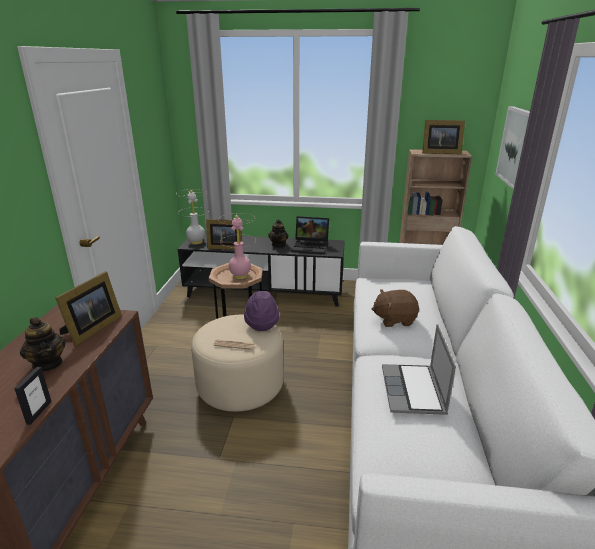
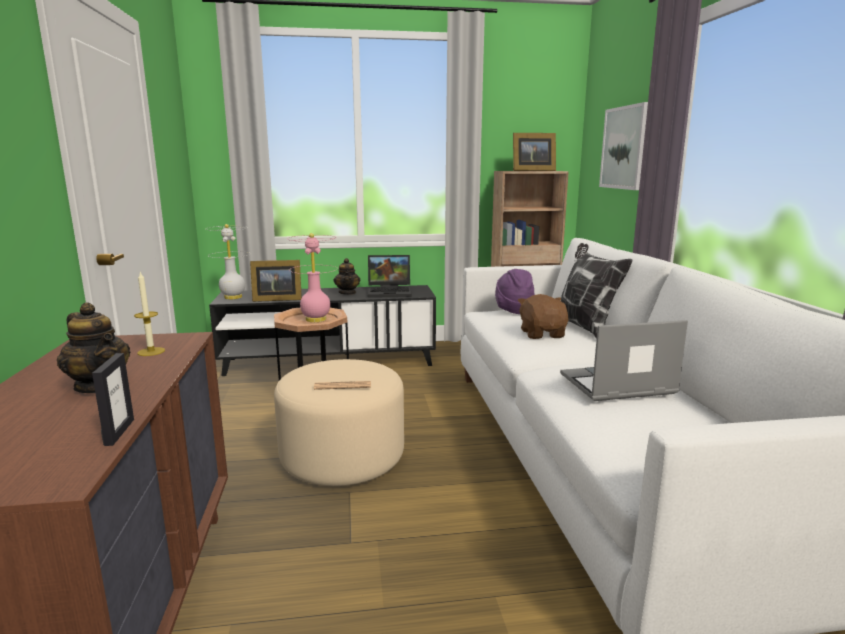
camera: 15 degrees left, 10 degrees down
picture frame [55,271,122,346] -> candle [134,272,165,356]
purple hat [244,291,279,331] -> purple hat moved to [495,269,535,314]
brown plush toy [372,289,419,327] -> brown plush toy turned 105 degrees clockwise [518,294,568,339]
laptop [382,324,456,415] -> laptop turned 90 degrees clockwise [560,320,688,401]
none -> pillow [561,243,632,339]

